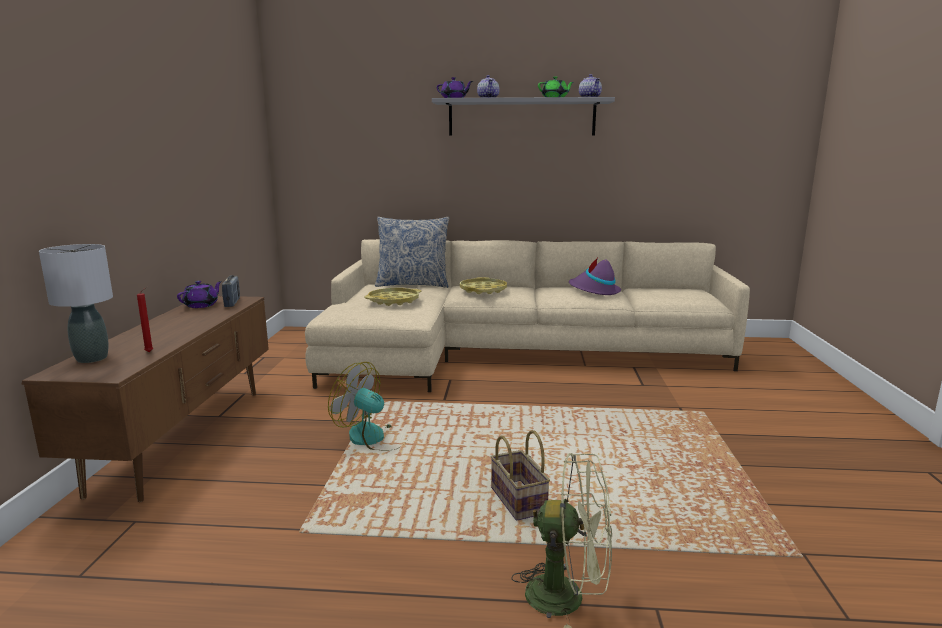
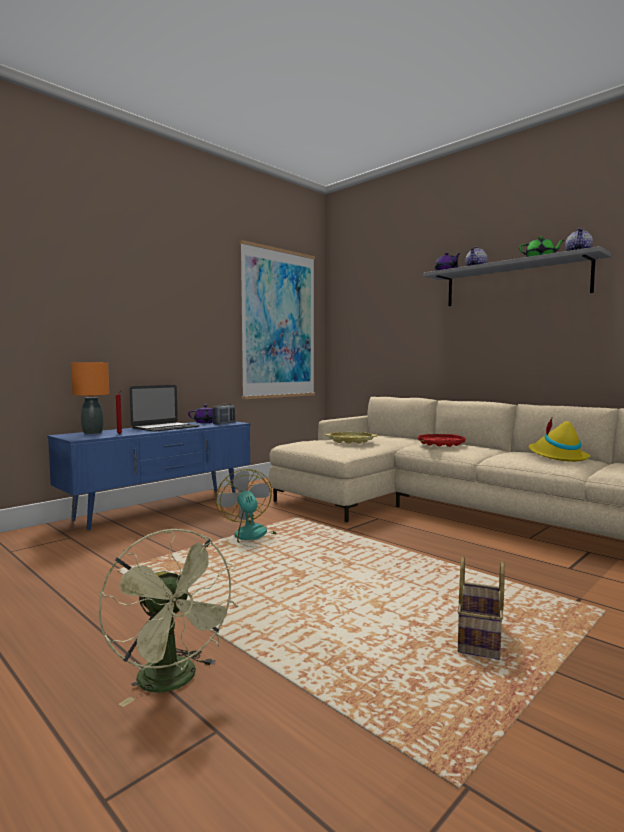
camera: 40 degrees right, 10 degrees down
brown tv stand [21,296,269,502] -> blue tv stand [47,422,251,530]
grey table lamp [39,244,113,363] -> orange table lamp [71,362,109,434]
pillow [375,217,449,288] -> none
yellow tray [460,277,507,294] -> red tray [418,434,465,447]
basket [491,430,550,520] -> basket moved to [457,557,505,660]
purple hat [569,258,621,295] -> yellow hat [528,418,590,462]
none -> laptop [129,385,200,432]
none -> picture [240,240,315,399]

